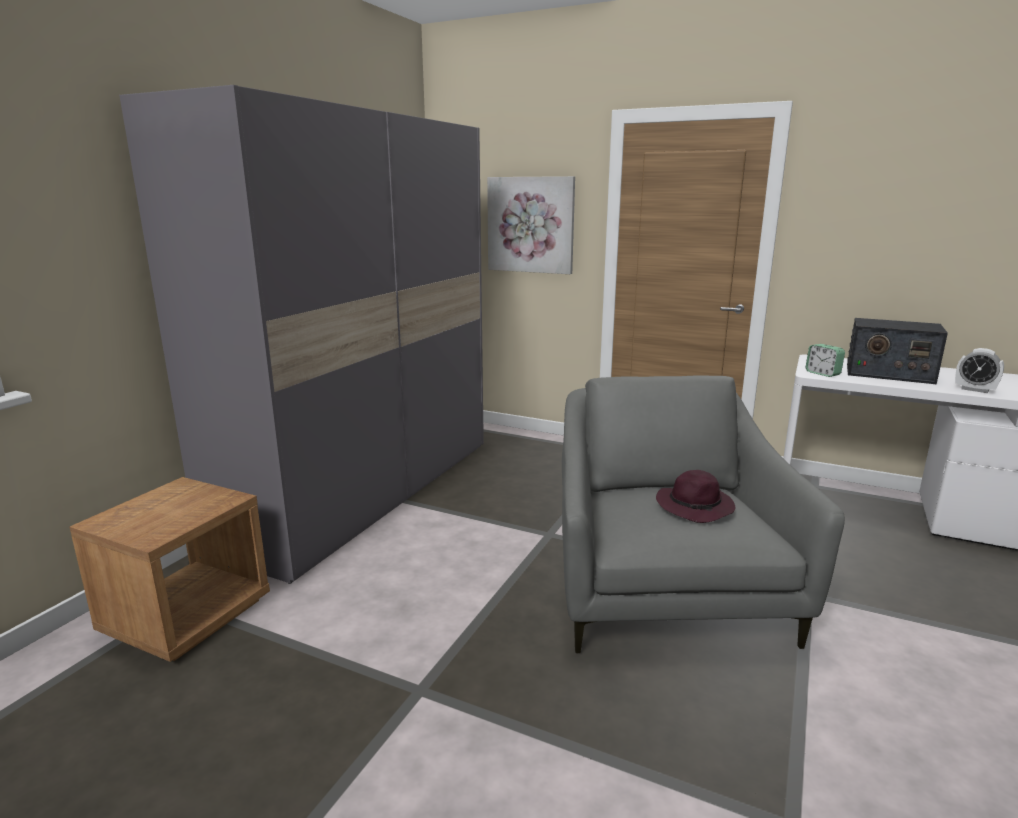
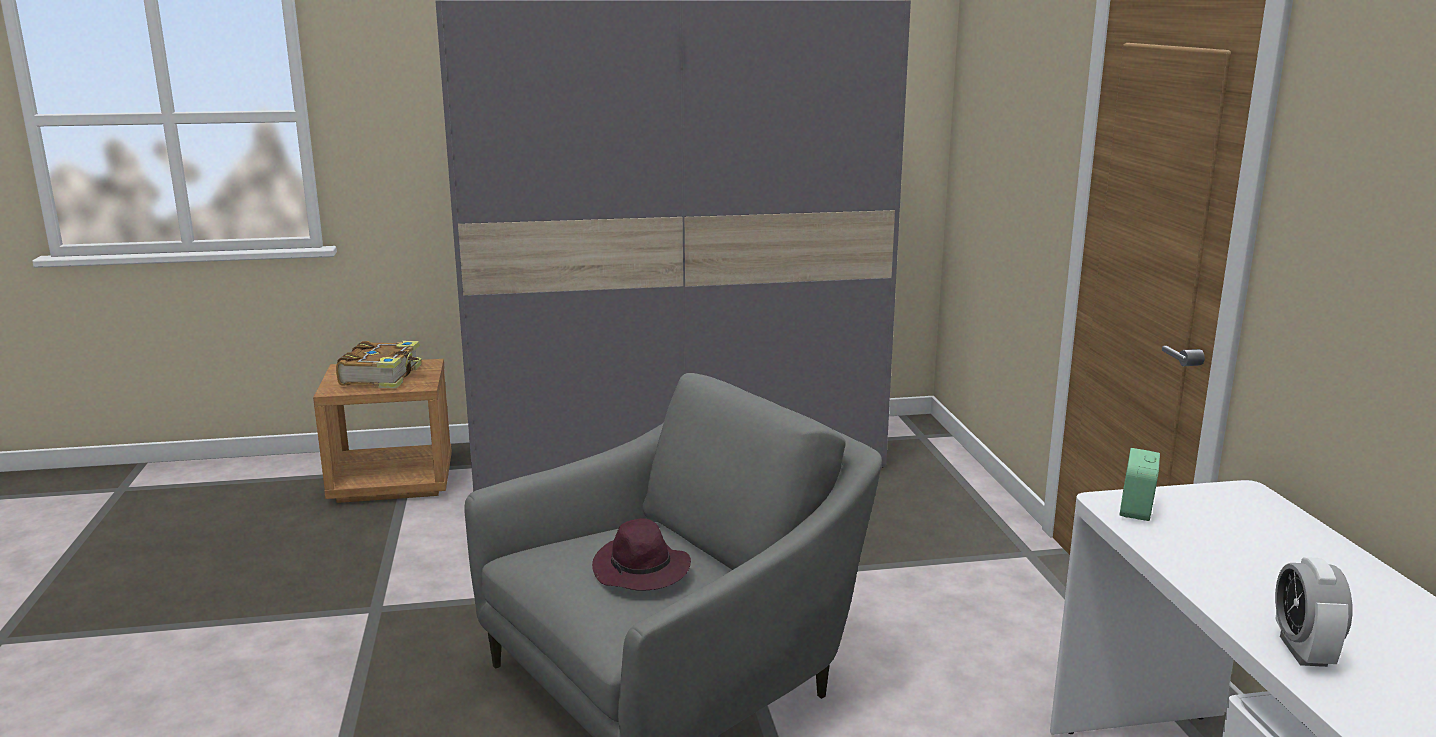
camera: 55 degrees right, 0 degrees up
picture [487,176,575,274] -> none
radio [847,318,948,384] -> none
none -> book [336,341,421,388]

